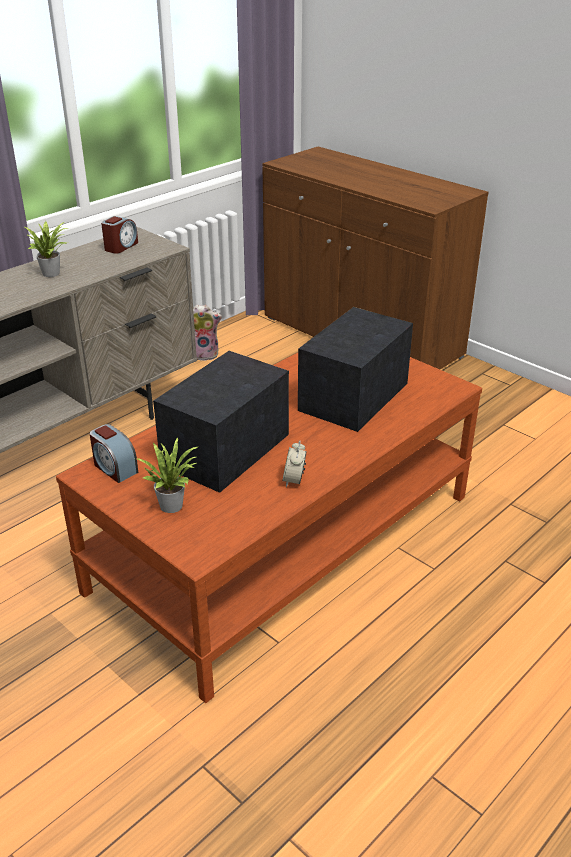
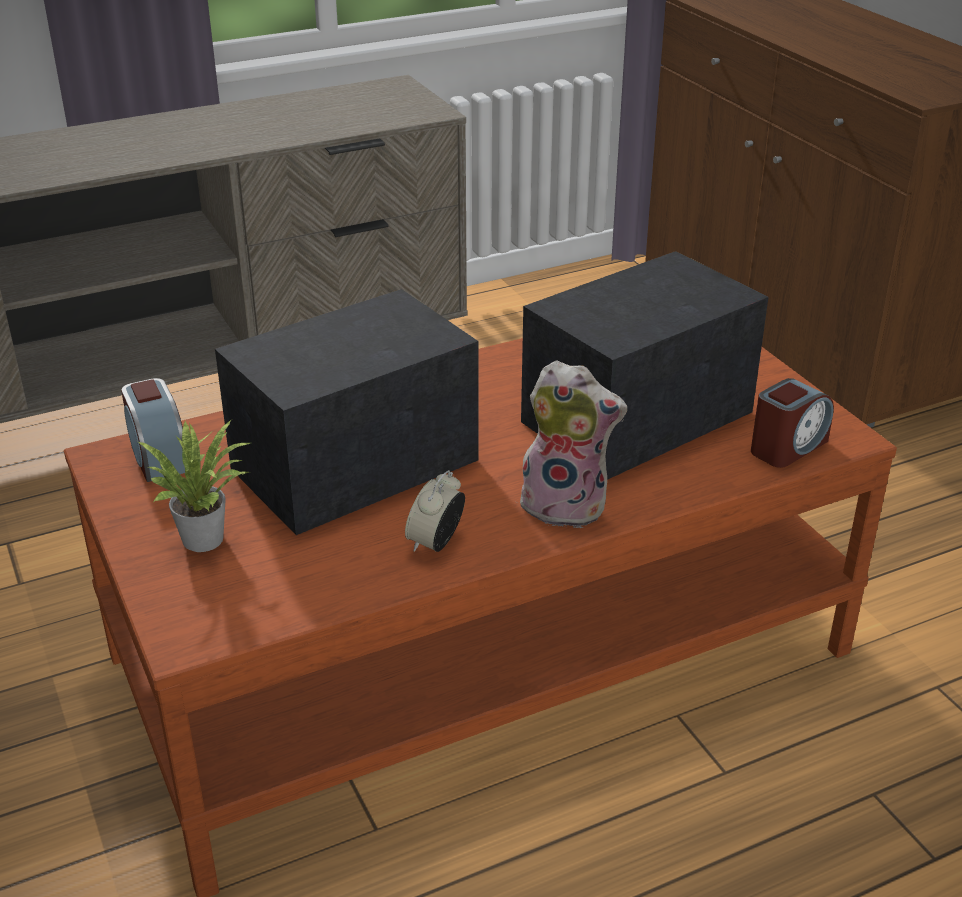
camera: 20 degrees right, 0 degrees up
potted plant [25,222,68,277] -> none
alarm clock [101,216,138,254] -> alarm clock moved to [751,378,834,468]
plush toy [193,305,222,361] -> plush toy moved to [520,360,627,528]

